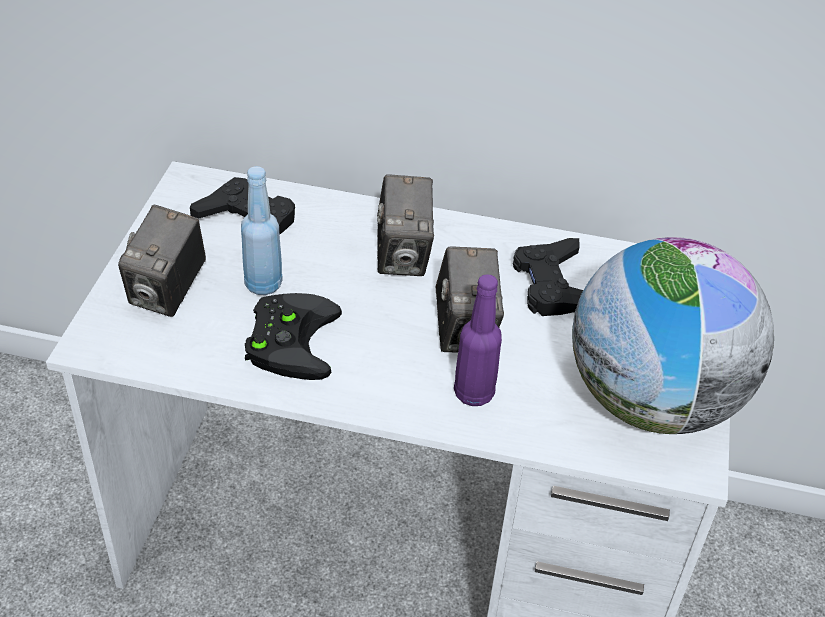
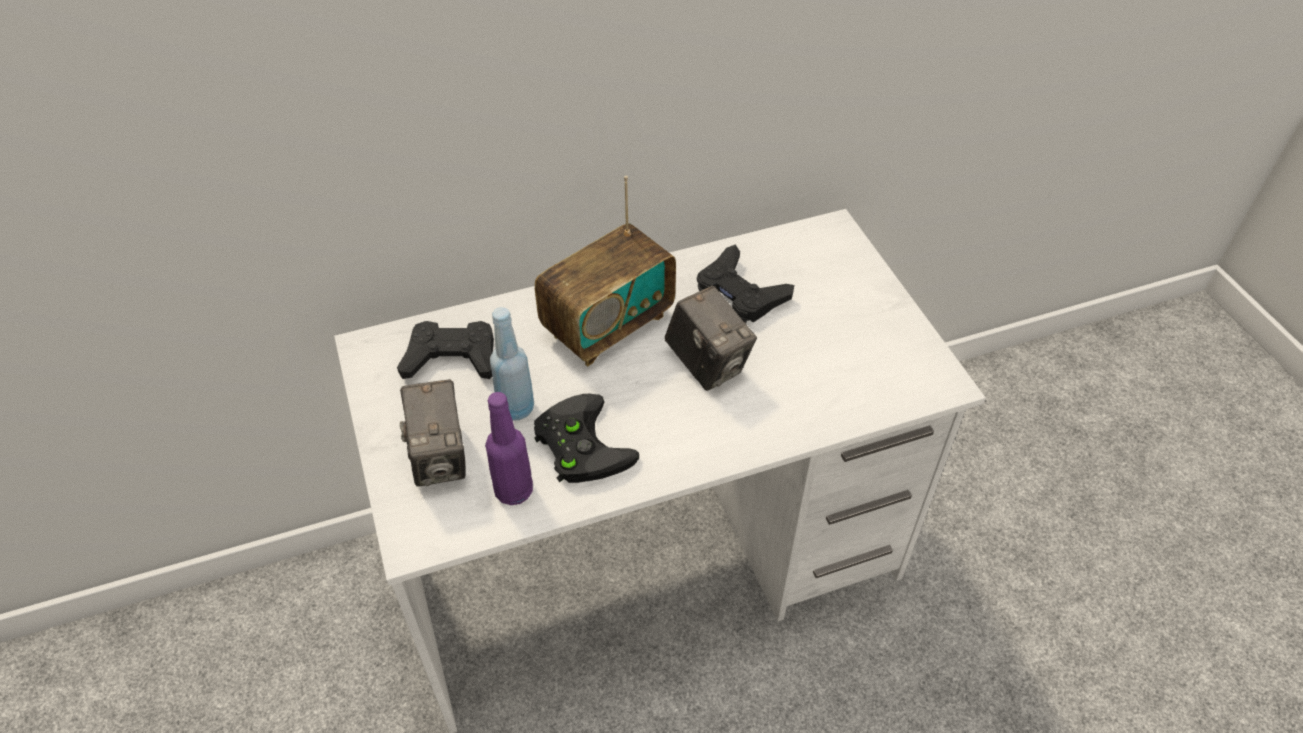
camera: 30 degrees left, 5 degrees up
camera [377,174,434,276] -> radio [535,176,676,367]
purple bottle [454,274,502,406] -> purple bottle moved to [485,392,533,505]
globe [572,237,774,434] -> none

